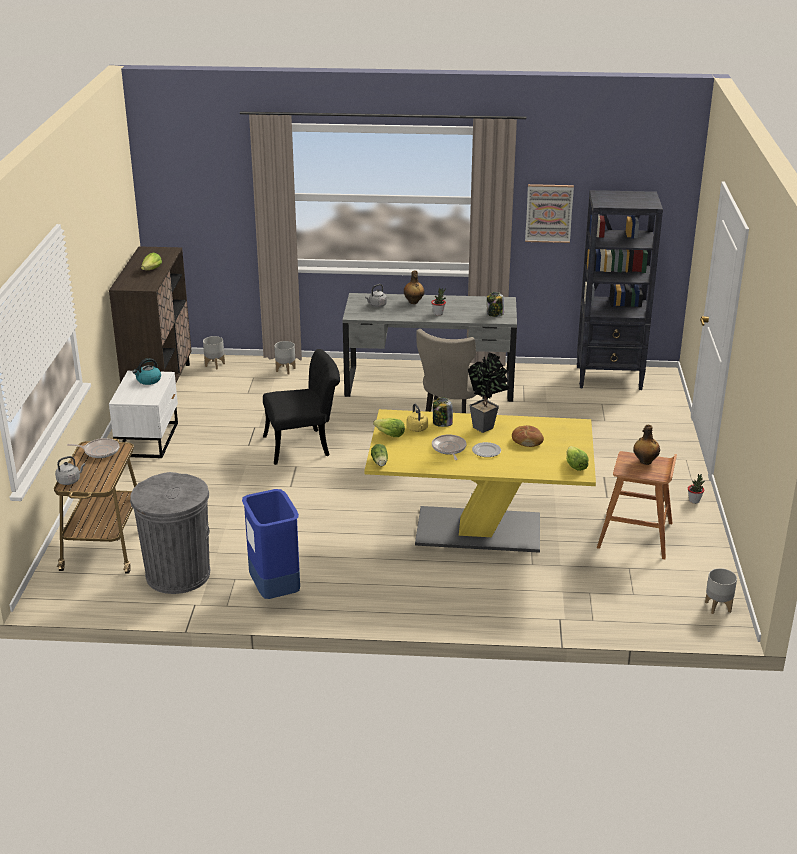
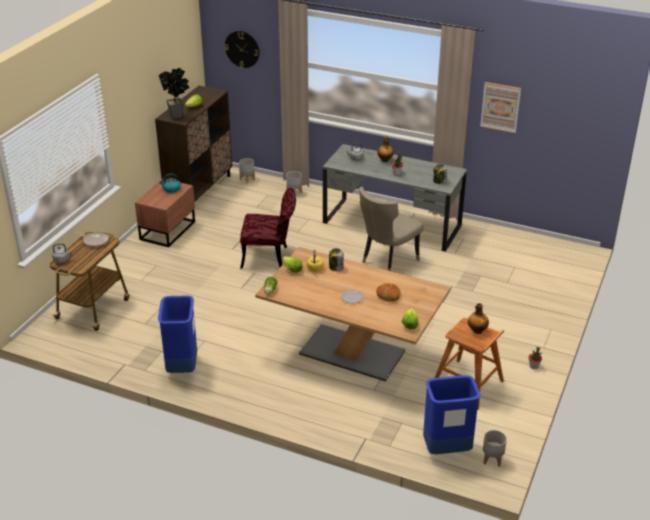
camera: 20 degrees right, 5 degrees up
white nightstand [109,371,178,458] -> brown nightstand [135,179,195,247]
grey trash can [130,472,210,594] -> none
black chair [263,349,340,465] -> red chair [240,188,296,269]
yellow dining table [364,409,596,553] -> brown dining table [255,247,451,382]
frying pan [432,435,467,460] -> none
potted plant [468,352,510,433] -> potted plant moved to [159,68,190,119]
black bookcase [577,190,663,390] -> none
none -> wall clock [224,31,259,68]
none -> blue trash can [423,375,481,454]

